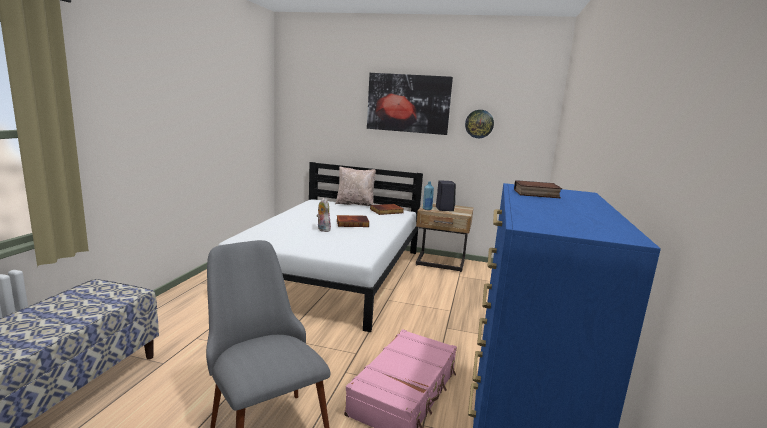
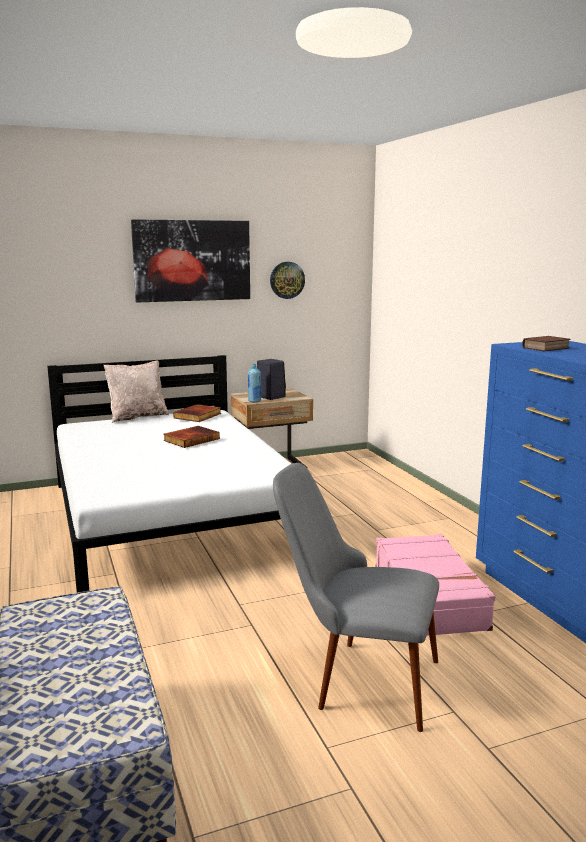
camera: 35 degrees left, 0 degrees up
plush toy [316,198,331,232] -> none

